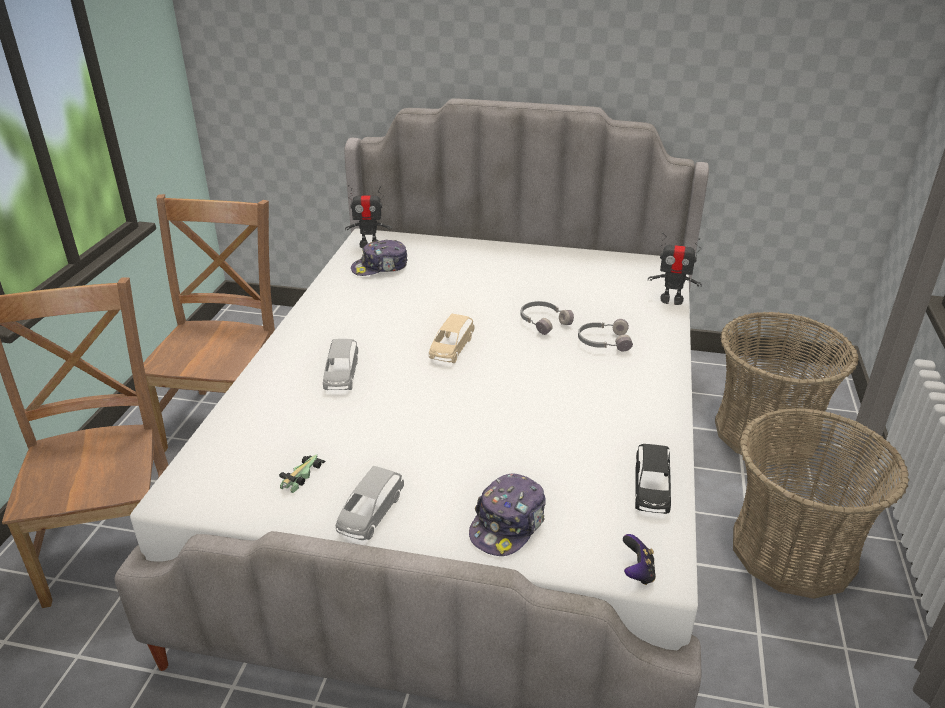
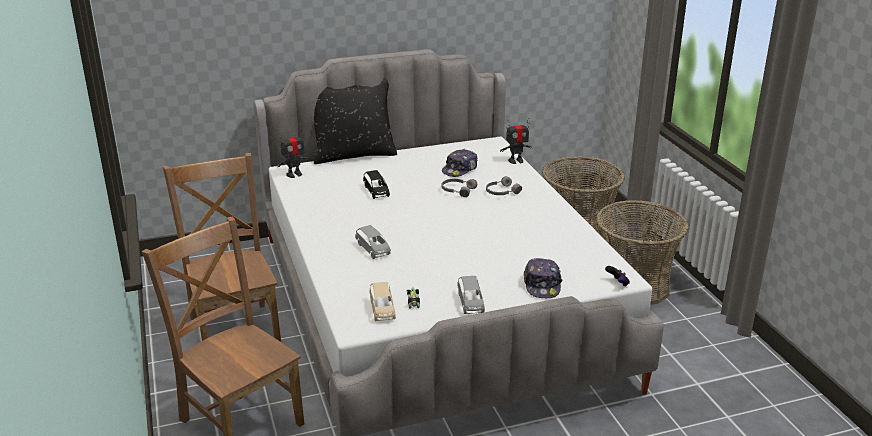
camera: 30 degrees left, 5 degrees down
cap [351,240,408,276] -> cap moved to [442,149,478,177]
beige toy car [429,314,474,363] -> beige toy car moved to [369,282,396,321]
black toy car [635,444,671,514] -> black toy car moved to [363,170,390,199]
none -> black pillow [314,78,397,164]

